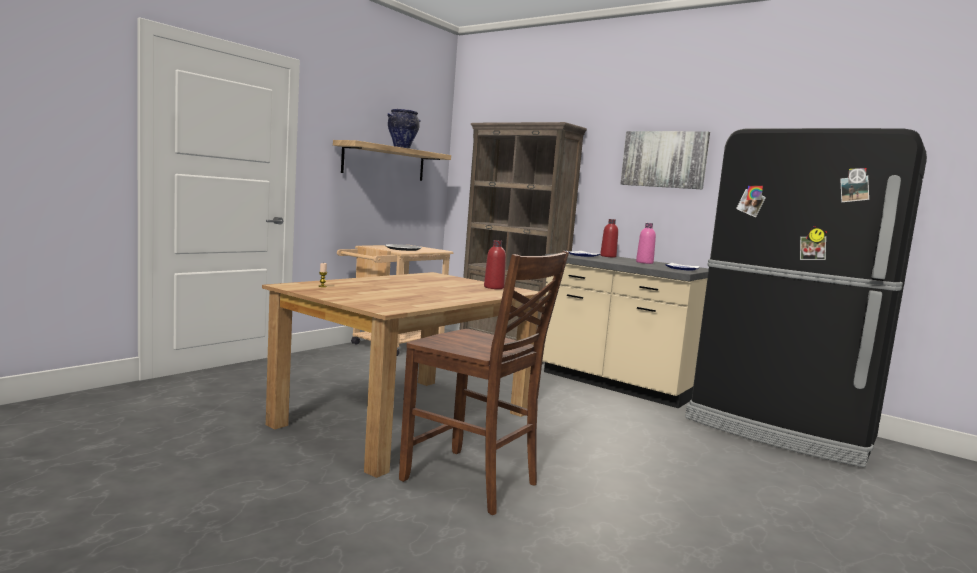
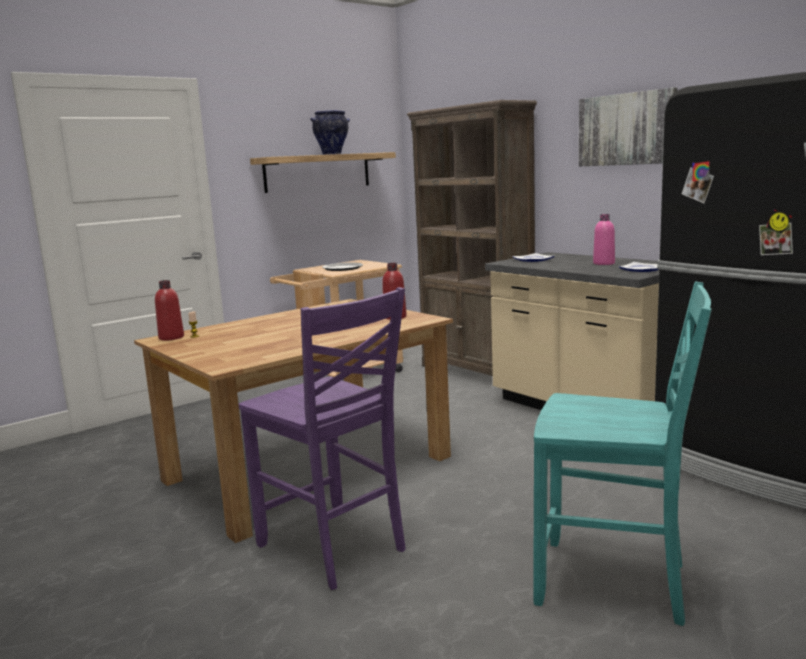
camera: 15 degrees right, 5 degrees up
brown chair [399,251,569,515] -> purple chair [239,287,406,590]
red bottle [600,219,618,258] -> red bottle moved to [155,280,184,340]
none -> turquoise chair [533,282,712,626]

